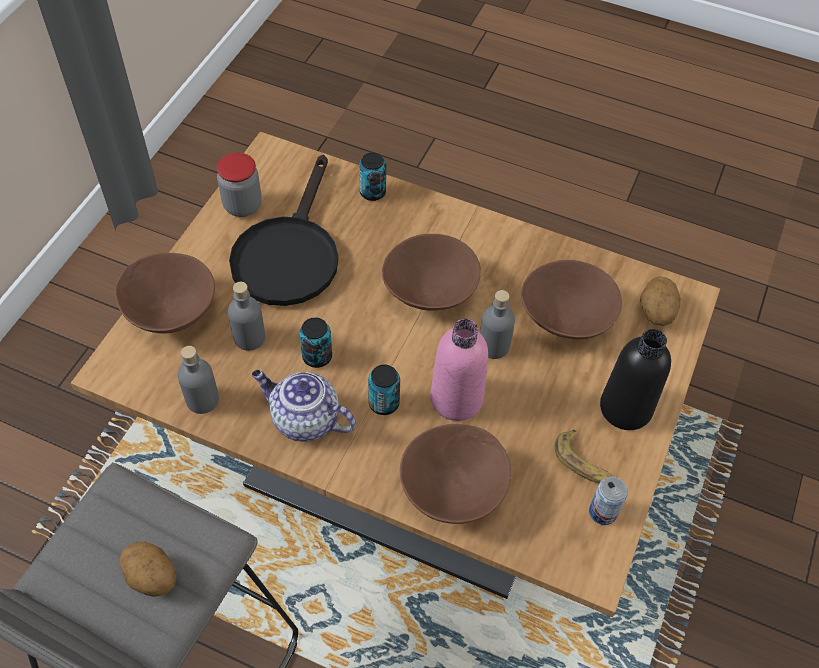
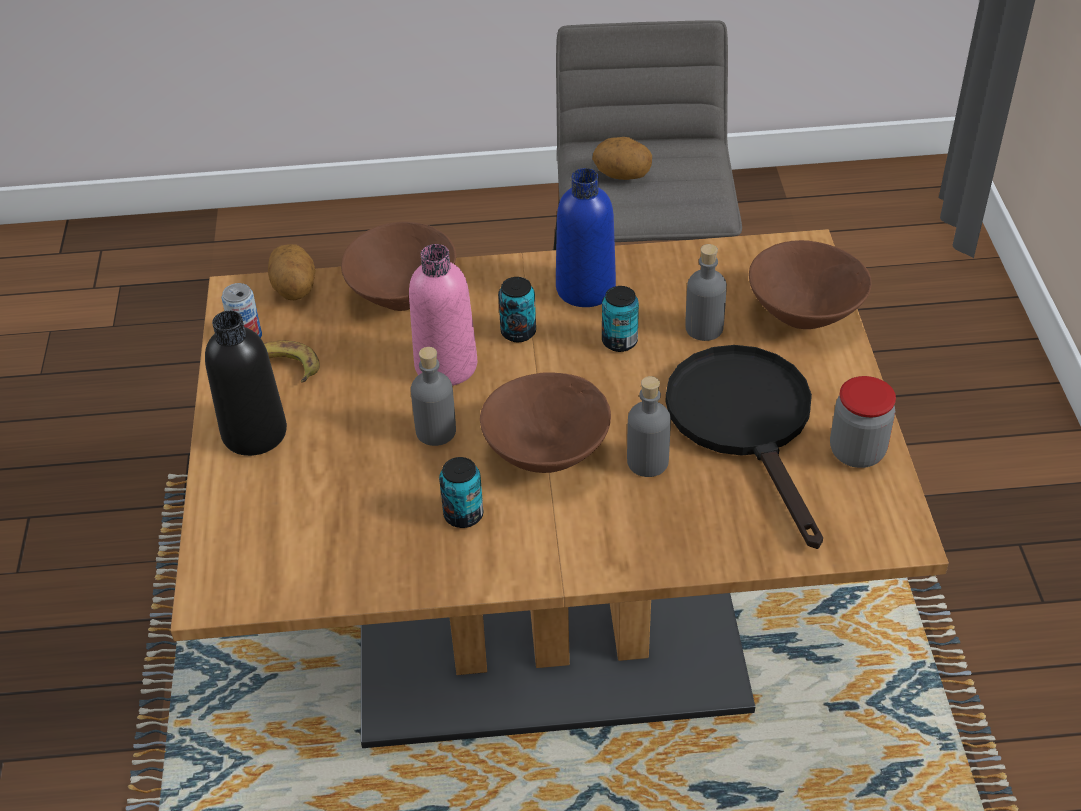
camera: 155 degrees right, 10 degrees down
grey bottle [177,346,219,414] -> grey bottle moved to [627,376,671,477]
teapot [252,370,356,442] -> blue bottle [556,168,616,307]
can [359,152,386,201] -> can moved to [439,457,484,528]
brown bowl [521,260,622,339] -> none
potato [640,276,681,326] -> potato moved to [268,244,316,300]

